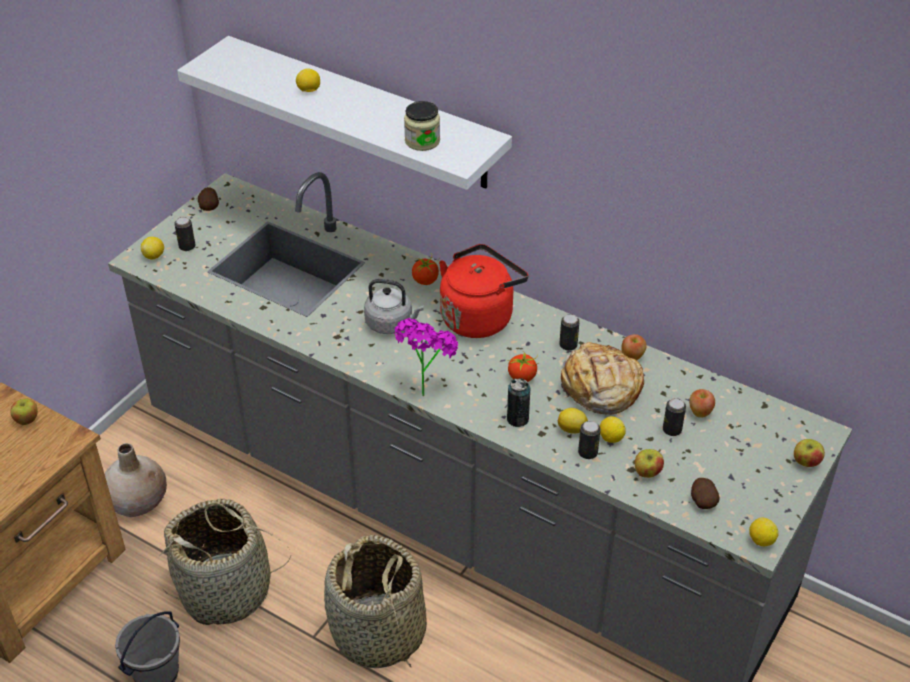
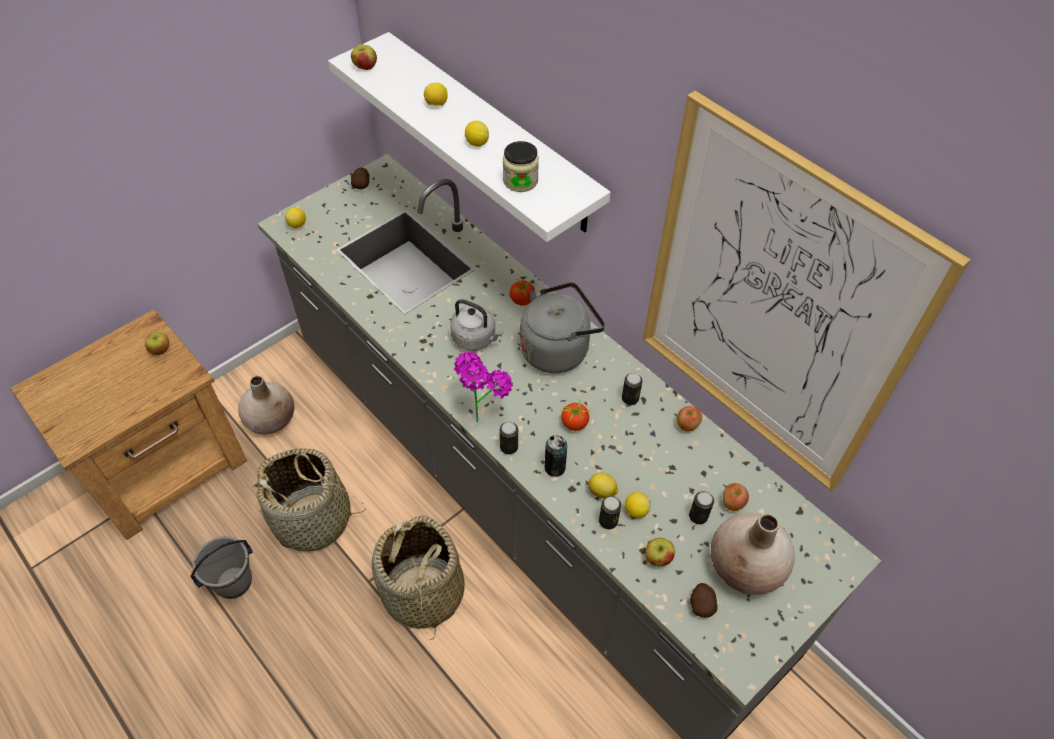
camera: 15 degrees right, 10 degrees up
can [174,217,195,251] -> can moved to [500,422,518,454]
red kettle [439,244,528,338] -> grey kettle [520,282,605,373]
bread [561,342,644,415] -> none
lemon [749,518,779,546] -> lemon moved to [465,121,489,146]
apple [794,439,825,467] -> apple moved to [351,45,377,70]
none -> picture [643,91,971,492]
none -> beige vase [711,513,795,595]

